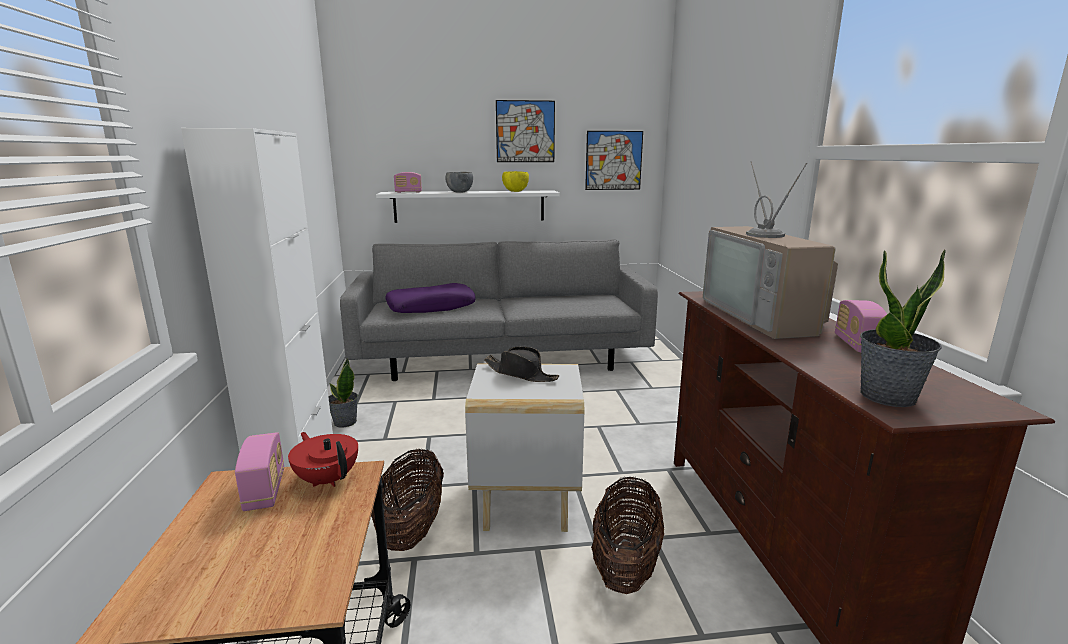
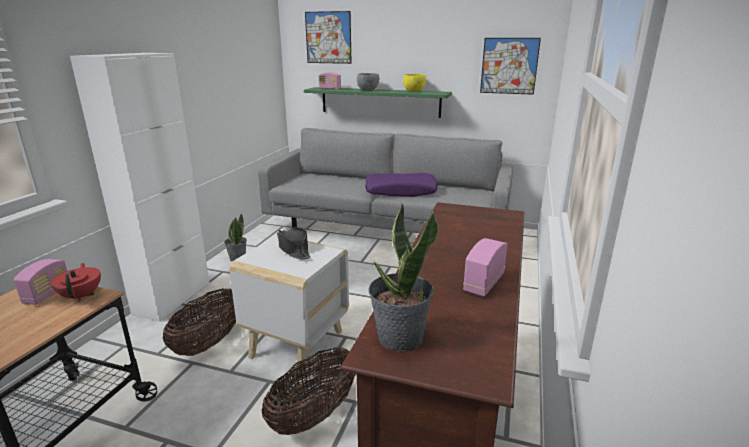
camera: 25 degrees right, 5 degrees up
white shelf [376,191,560,223] -> green shelf [304,87,452,118]
purple pillow [385,283,476,313] -> purple pillow moved to [365,173,437,197]
picture [496,100,555,162] -> picture moved to [305,11,352,64]
television [703,161,838,339] -> none

